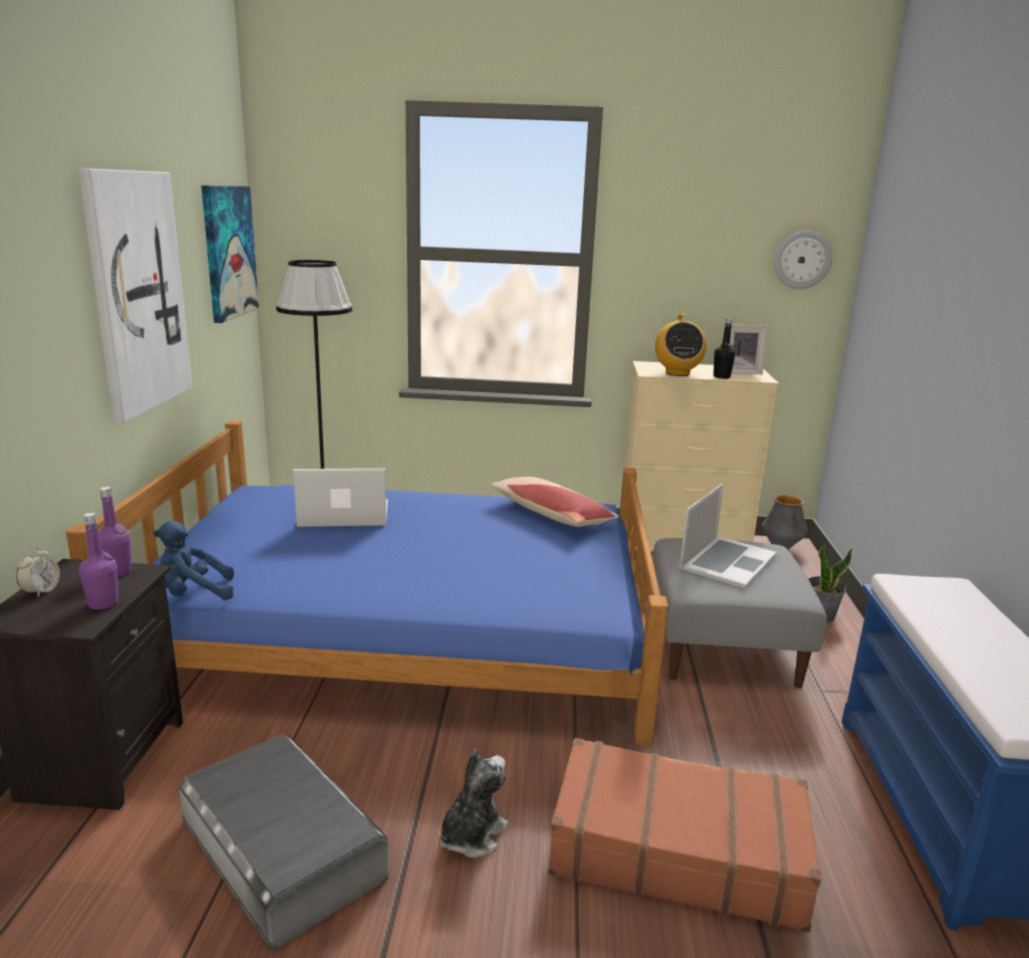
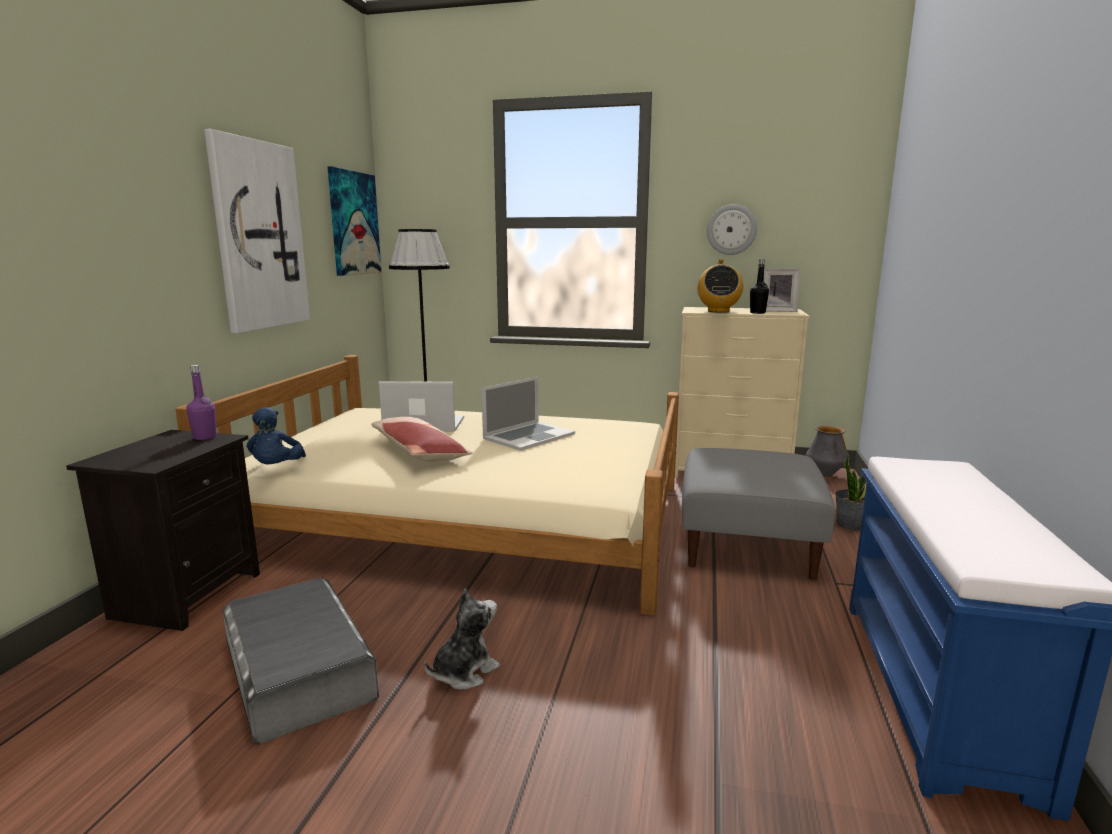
camera: 10 degrees right, 5 degrees down
alarm clock [16,546,60,597] -> none
blue bed [66,420,668,746] -> beige bed [175,355,679,616]
purple bottle [79,513,119,610] -> none
blue plush toy [153,521,234,600] -> blue plush toy turned 90 degrees counterclockwise [247,407,306,464]
pillow [491,477,619,527] -> pillow moved to [371,417,473,461]
brown suitcase [548,738,821,932] -> none
laptop [679,483,777,588] -> laptop moved to [481,377,575,451]
wall clock [774,231,833,289] -> wall clock moved to [707,204,757,255]

